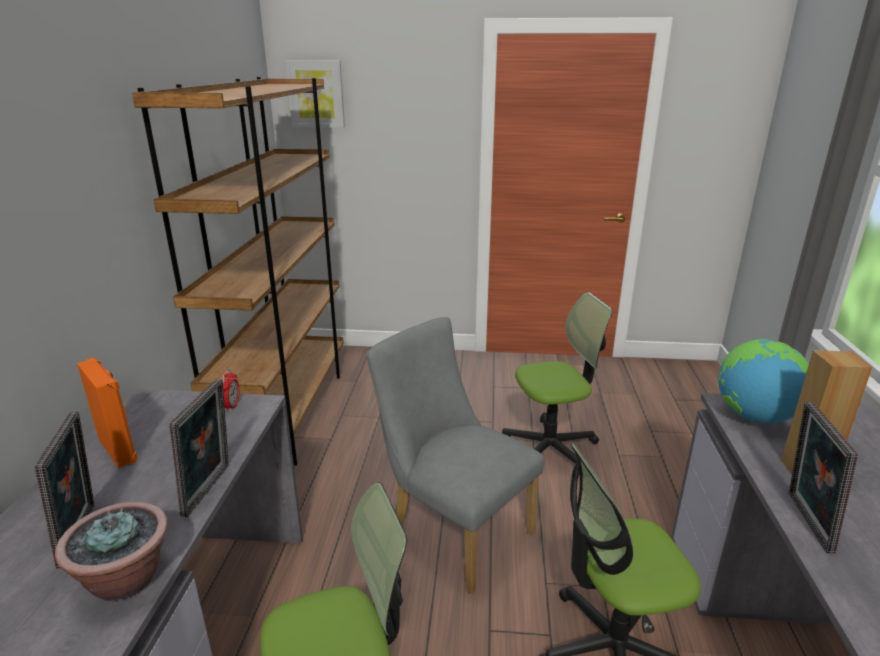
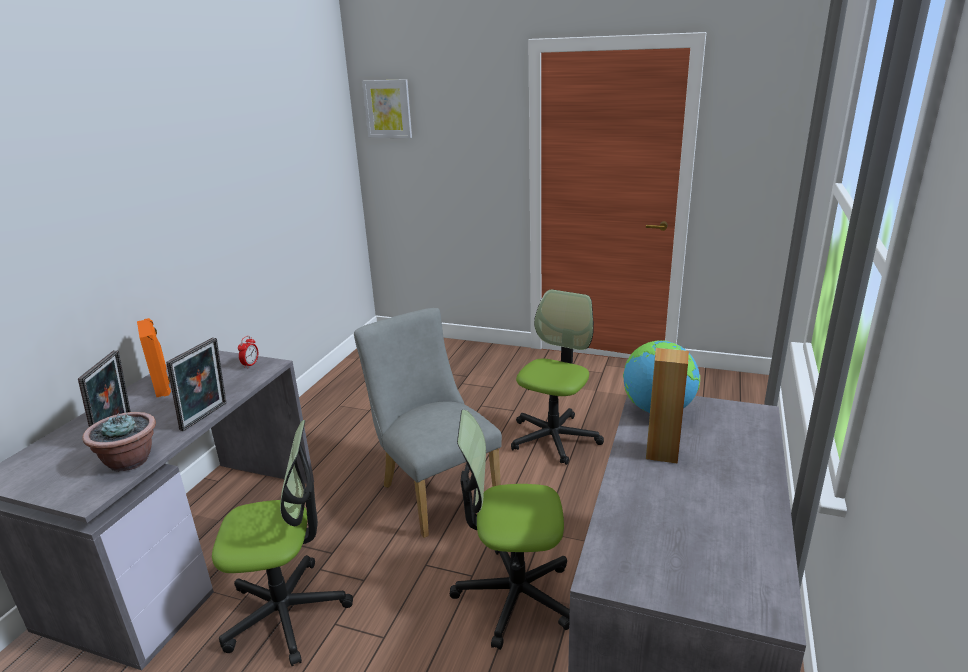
camera: 15 degrees right, 0 degrees up
brown bookcase [132,77,343,466] -> none
office chair [502,292,612,464] -> office chair turned 60 degrees counterclockwise [511,289,604,465]
picture frame [789,402,858,554] -> none

